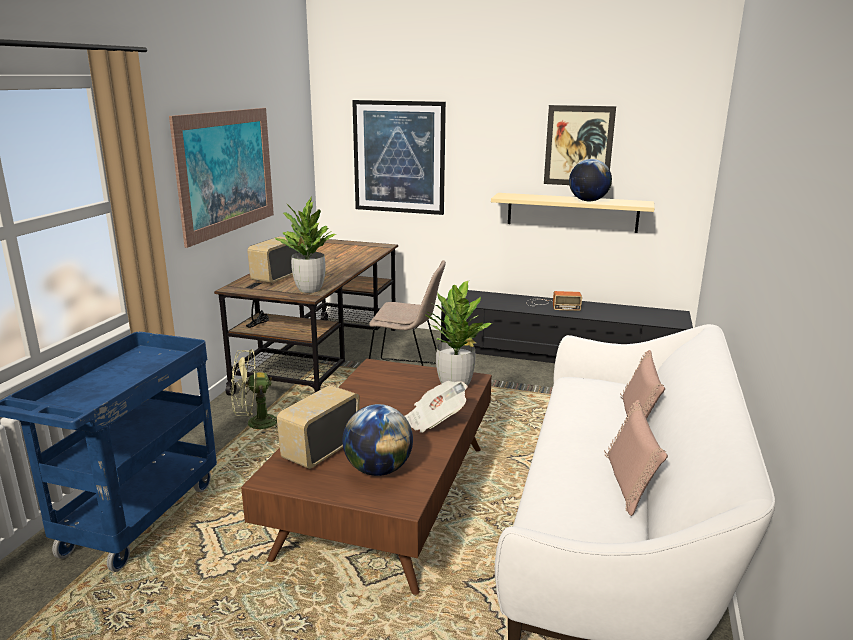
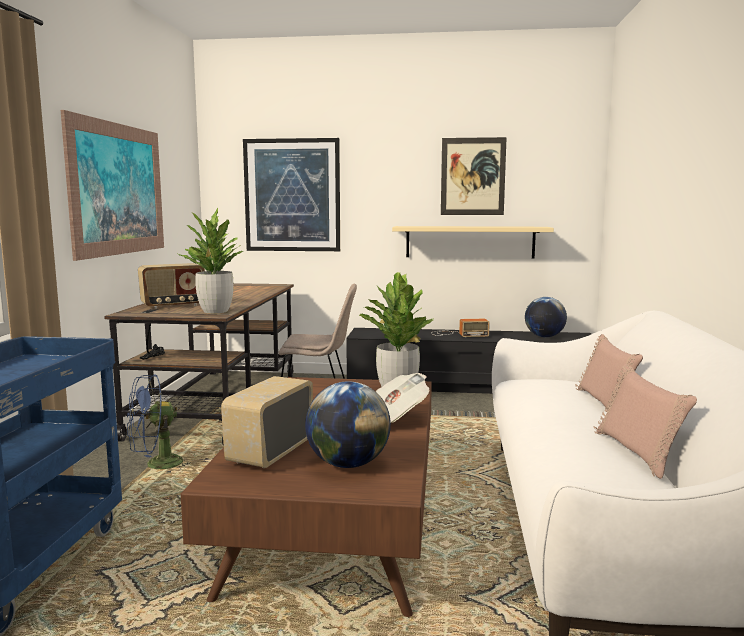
camera: 10 degrees left, 10 degrees down
green fan [231,349,278,435] -> blue fan [127,374,192,474]
radio [247,237,299,284] -> radio turned 135 degrees counterclockwise [138,263,205,309]
globe [569,159,612,201] -> globe moved to [525,297,567,337]

